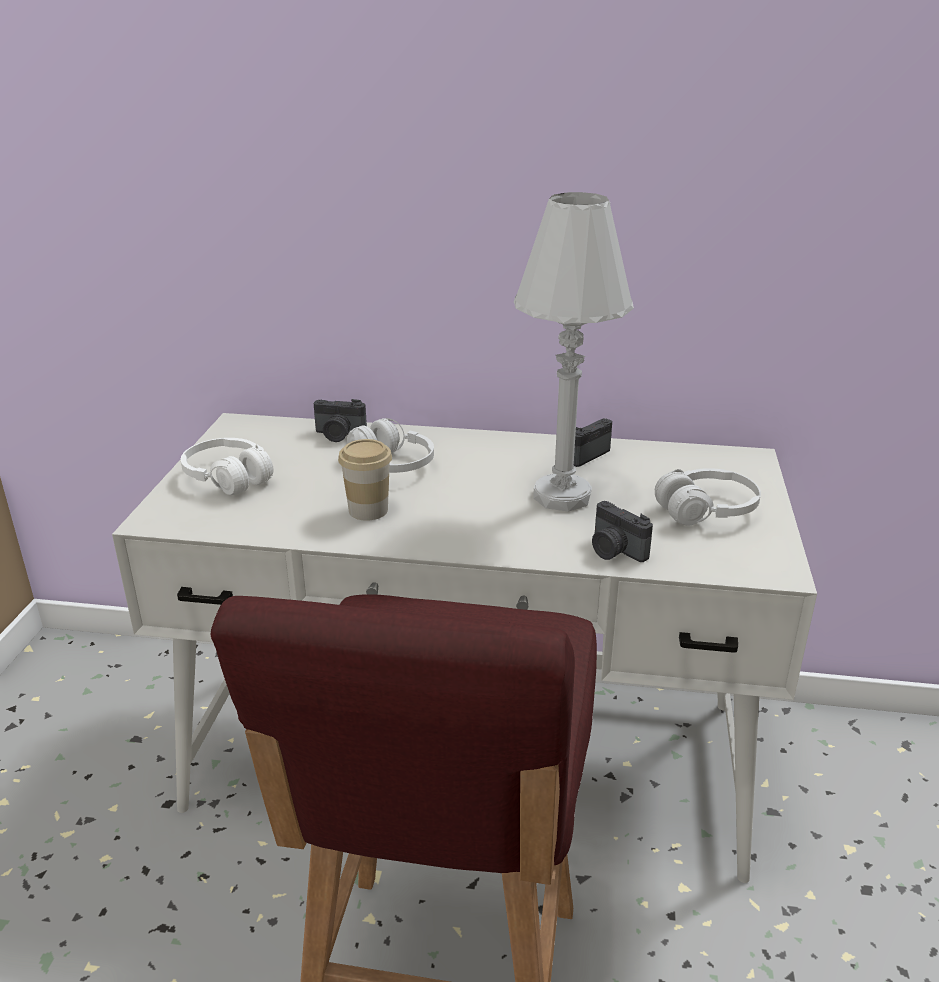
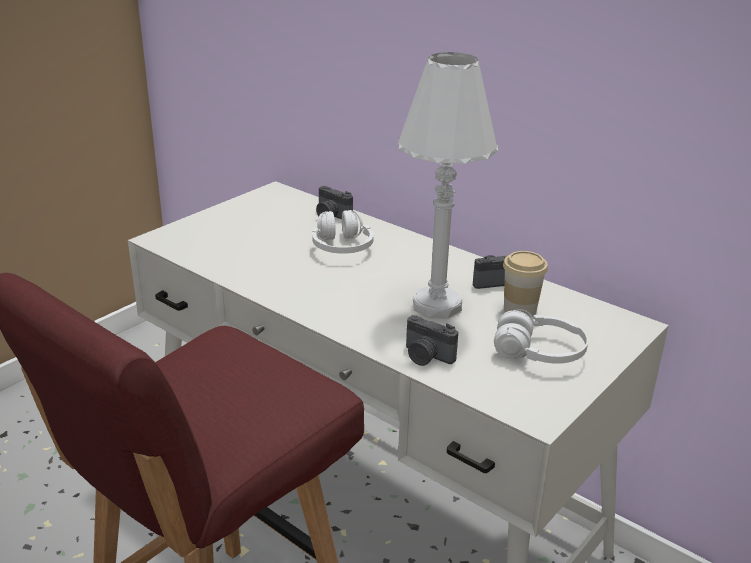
camera: 30 degrees right, 0 degrees up
white headphones [181,438,273,495] -> none
cup [338,439,392,521] -> cup moved to [503,251,548,317]
camera [592,501,653,562] -> camera turned 45 degrees counterclockwise [406,315,458,366]

